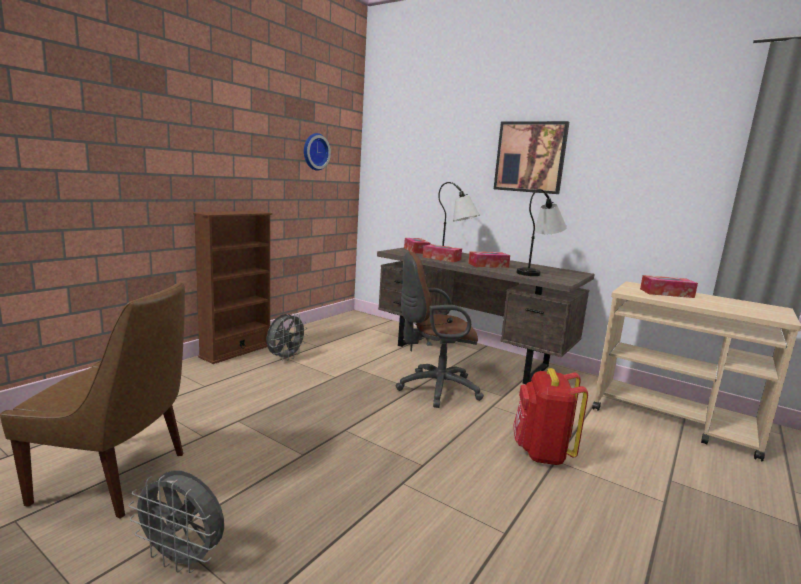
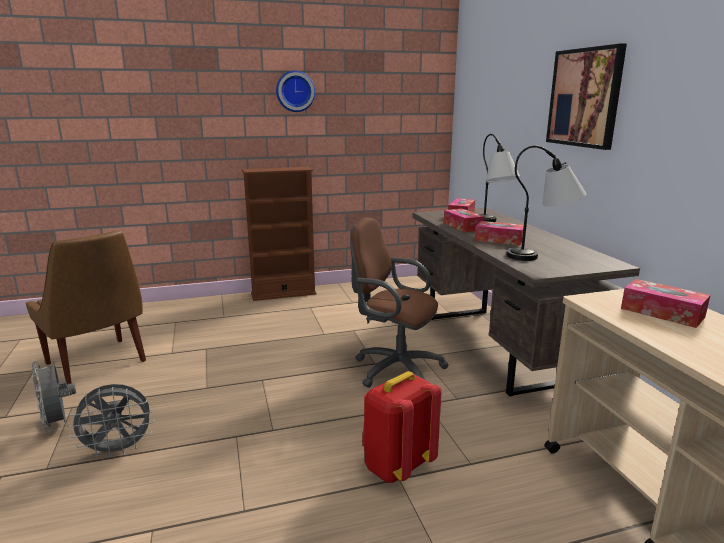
camera: 40 degrees right, 5 degrees up
grey fan [267,313,308,361] -> grey fan moved to [67,384,154,458]
wall clock [304,133,331,171] -> wall clock moved to [276,70,315,112]

